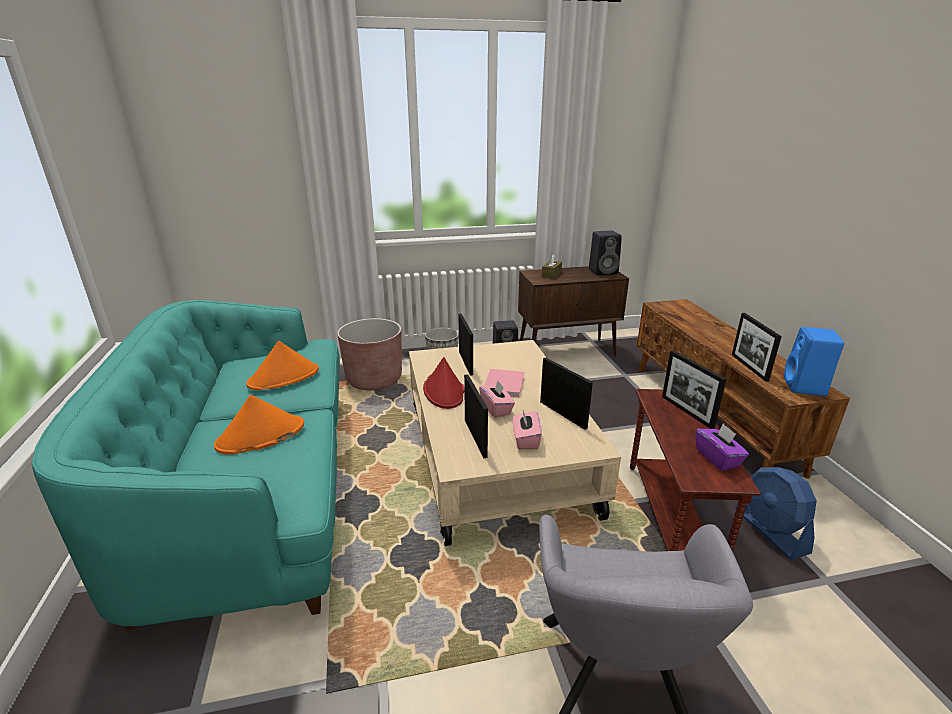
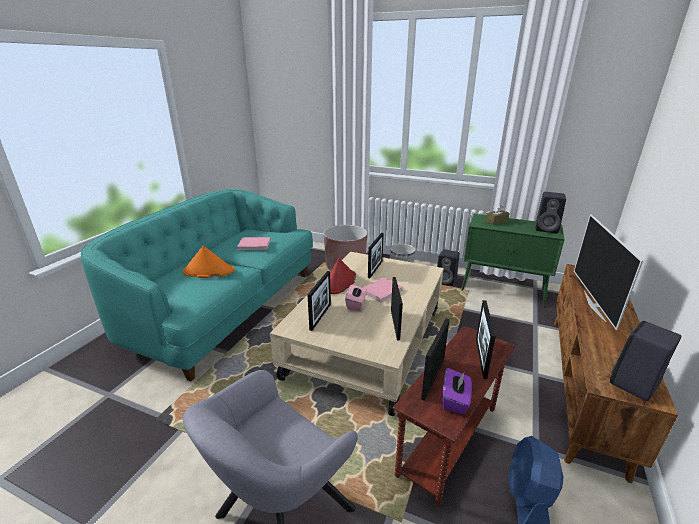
camera: 35 degrees right, 0 degrees up
orange hat [246,341,319,390] -> pink book [237,237,271,250]
pink tissue box [513,410,542,449] -> none
brown cabinet [518,266,629,356] -> green cabinet [461,214,565,307]
picture frame [732,313,782,382] -> picture frame moved to [421,318,450,401]
blue speaker [784,327,844,396] -> black speaker [610,321,681,401]
none -> television [574,214,643,330]

